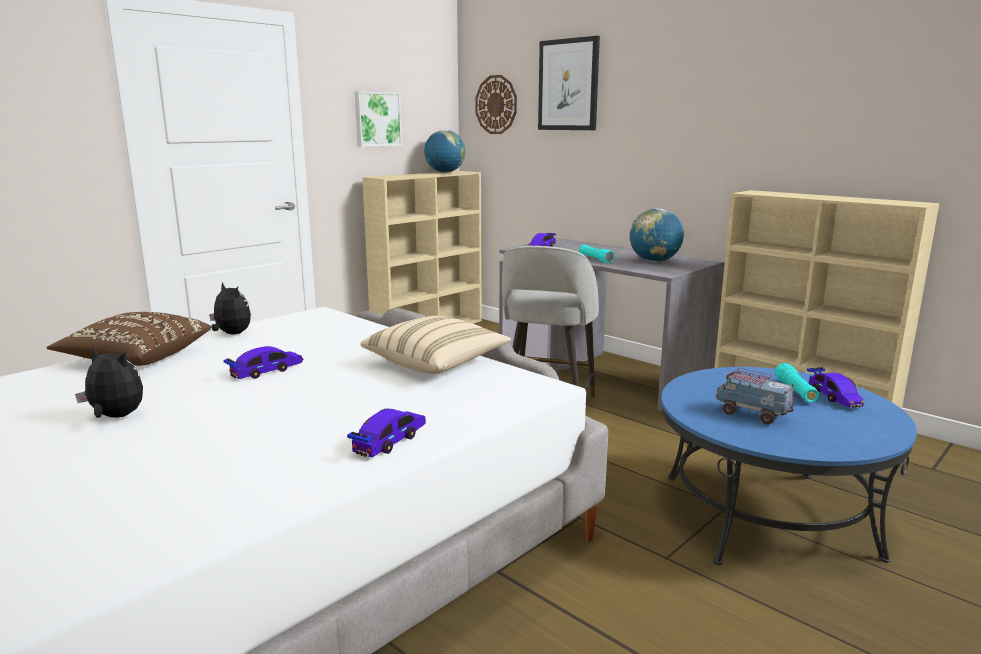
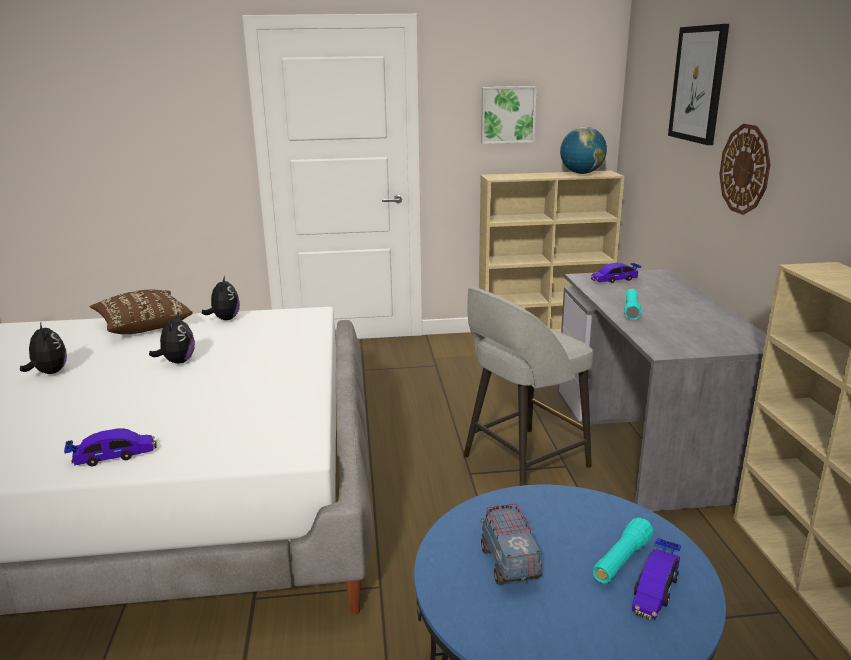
camera: 40 degrees right, 5 degrees up
toy car [223,346,303,379] -> plush toy [149,311,195,364]
beige pillow [360,316,511,374] -> none
wall clock [475,75,517,134] -> wall clock moved to [719,124,771,215]
globe [629,208,684,262] -> none

